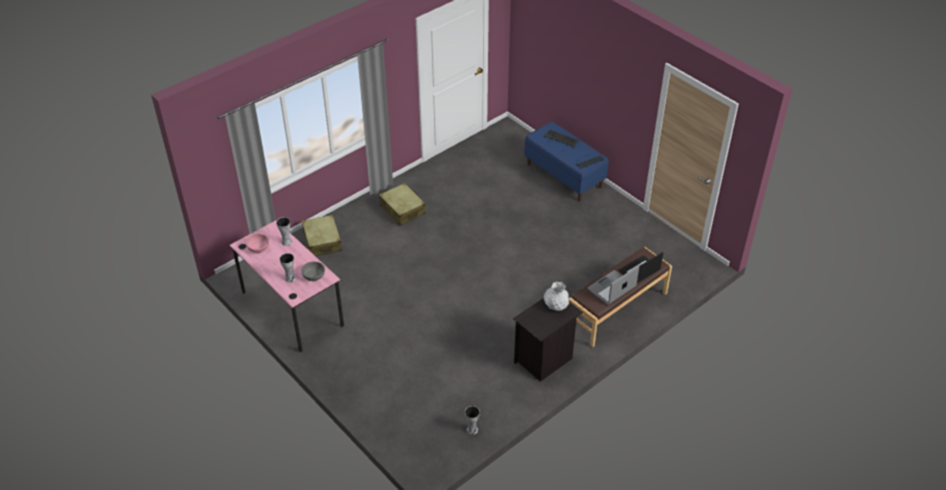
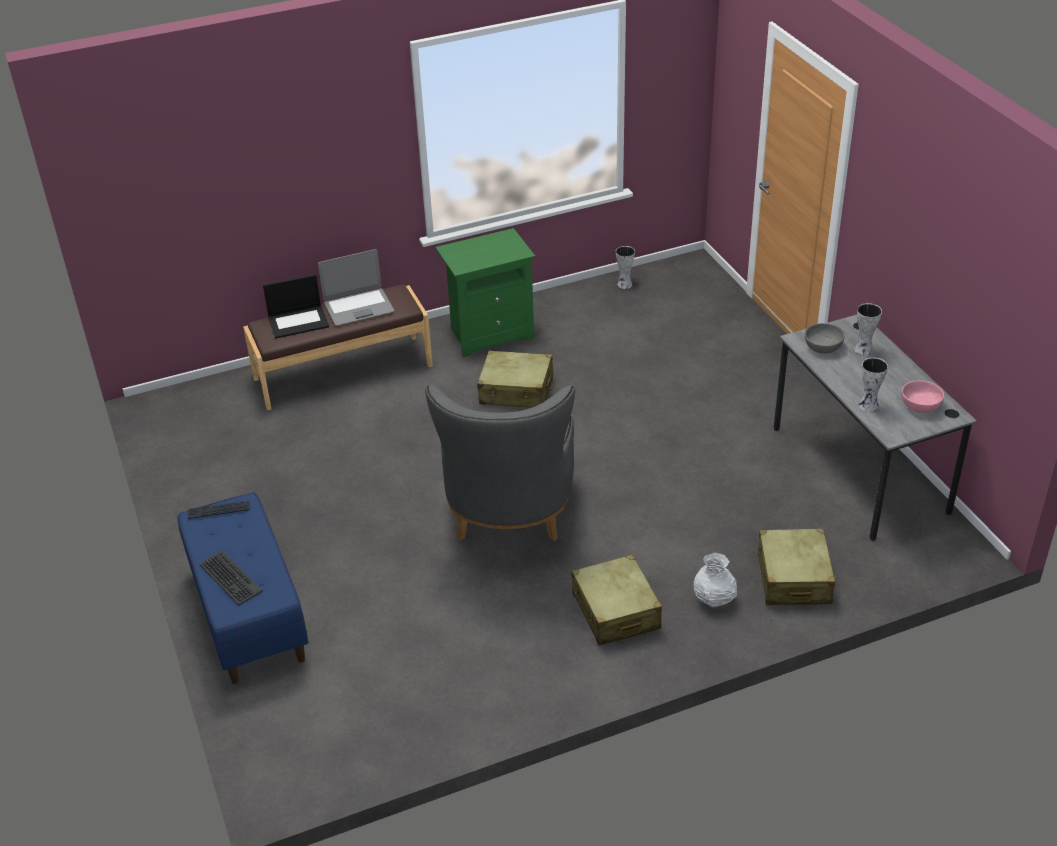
camera: 160 degrees left, 5 degrees down
pink desk [230,220,344,352] -> grey desk [774,315,977,541]
black nightstand [513,298,583,382] -> green nightstand [435,228,535,358]
white vase [544,282,569,311] -> white vase moved to [694,553,737,607]
none -> grey armchair [425,385,575,541]
none -> beige suitcase [477,351,554,408]

